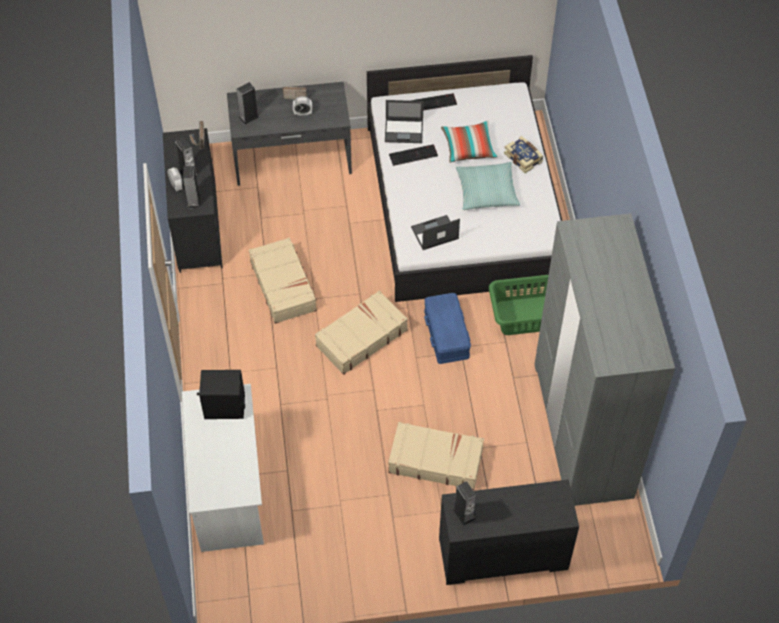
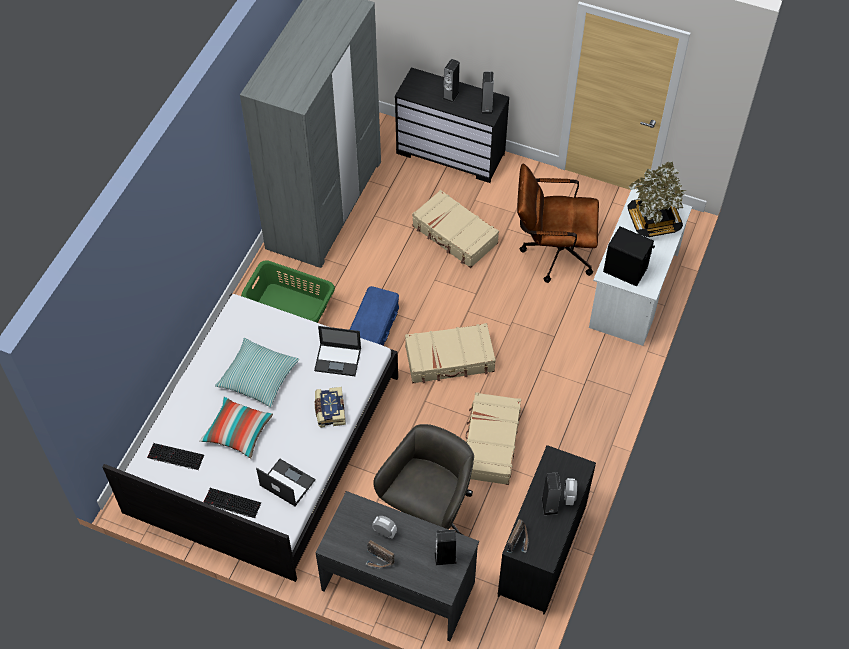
camera: 150 degrees left, 0 degrees up
speaker [183,166,200,208] -> speaker moved to [443,59,460,103]
keyboard [389,144,438,166] -> keyboard moved to [147,443,204,470]
book [504,136,544,173] -> book moved to [315,387,346,428]
none -> grey office chair [373,424,474,535]
none -> brown office chair [517,164,599,283]
none -> potted plant [627,161,687,237]

